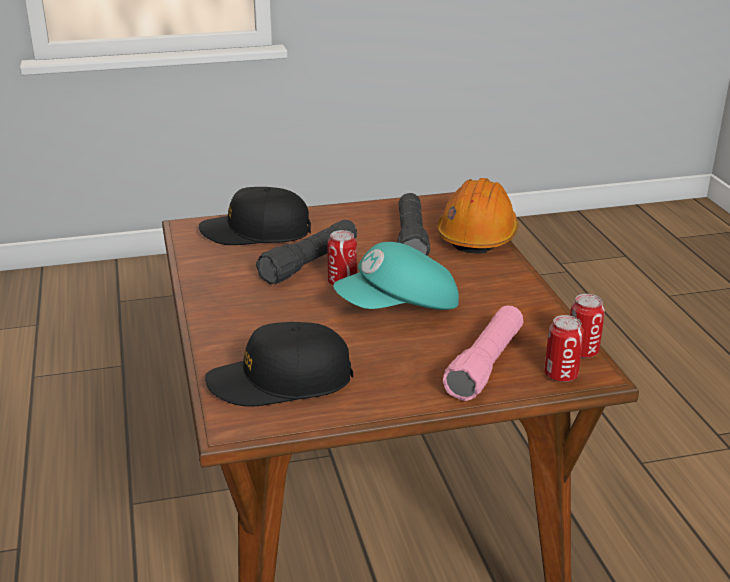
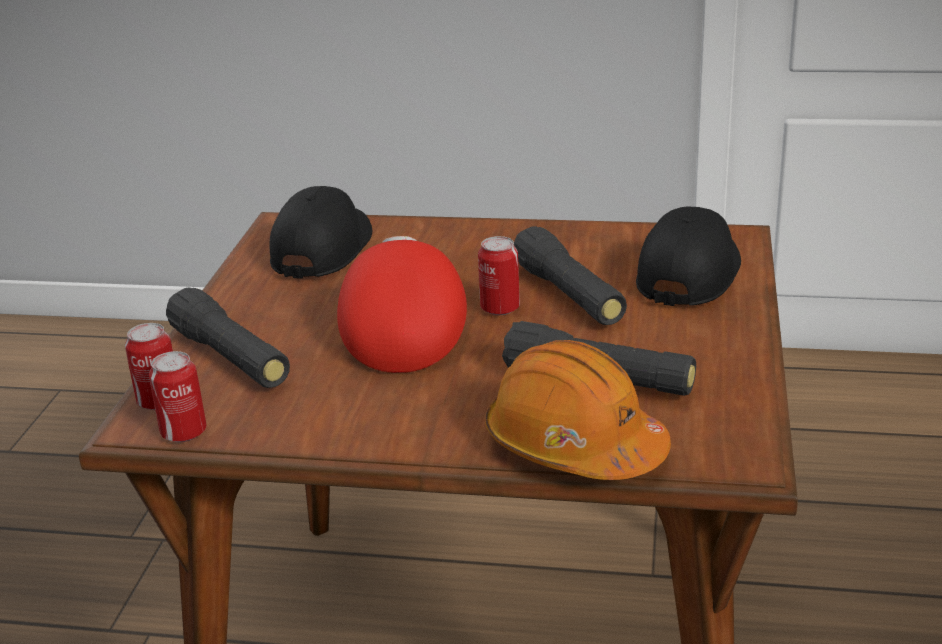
camera: 115 degrees right, 0 degrees up
turquoise cap [333,242,459,310] -> red cap [337,236,467,373]
pink flashlight [443,306,523,401] -> black flashlight [166,288,290,388]

